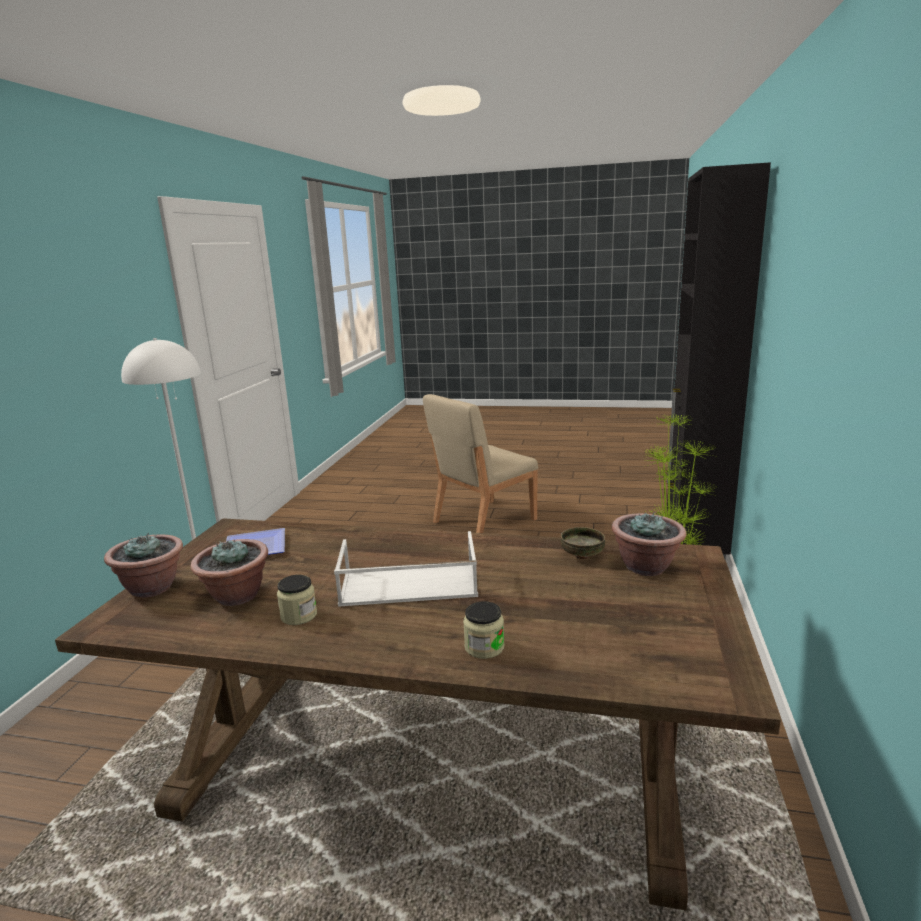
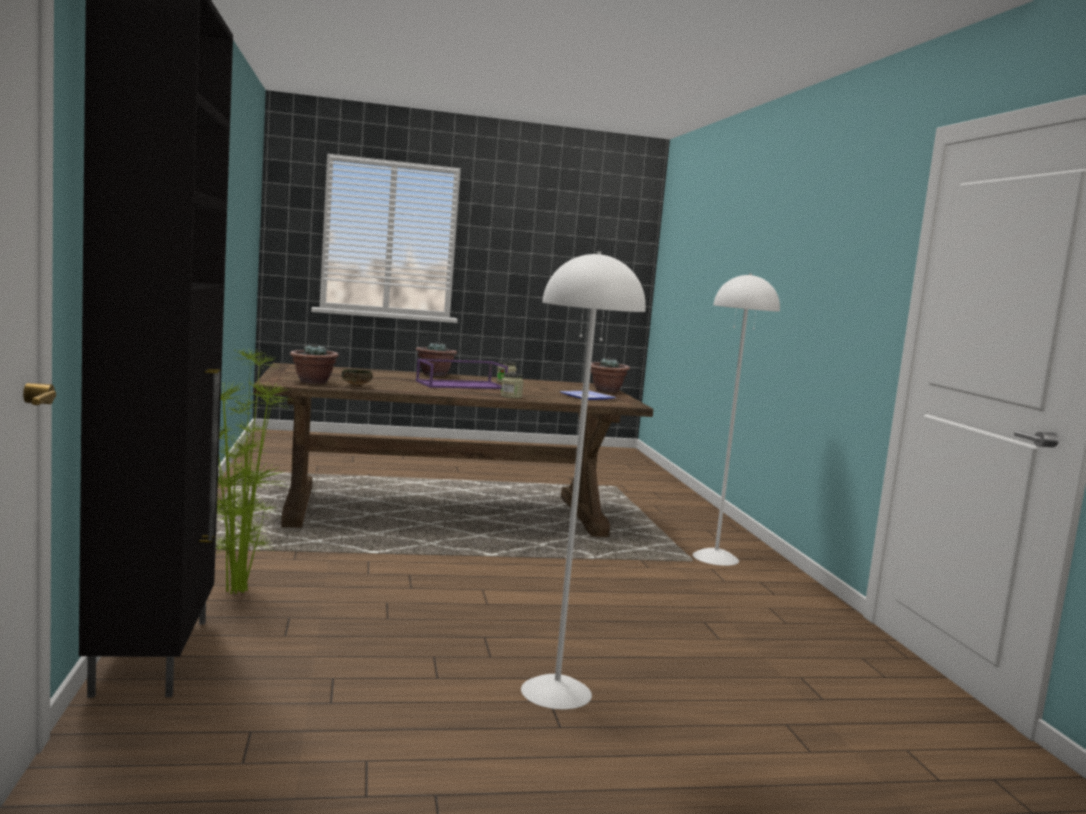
camera: 155 degrees right, 10 degrees down
potted plant [191,539,268,606] -> potted plant moved to [416,341,457,376]
white tray [334,531,478,607] -> purple tray [416,359,508,389]
beige chair [423,394,538,533] -> white floor lamp [521,251,646,709]
jar [463,601,504,659] -> jar moved to [501,373,524,398]

